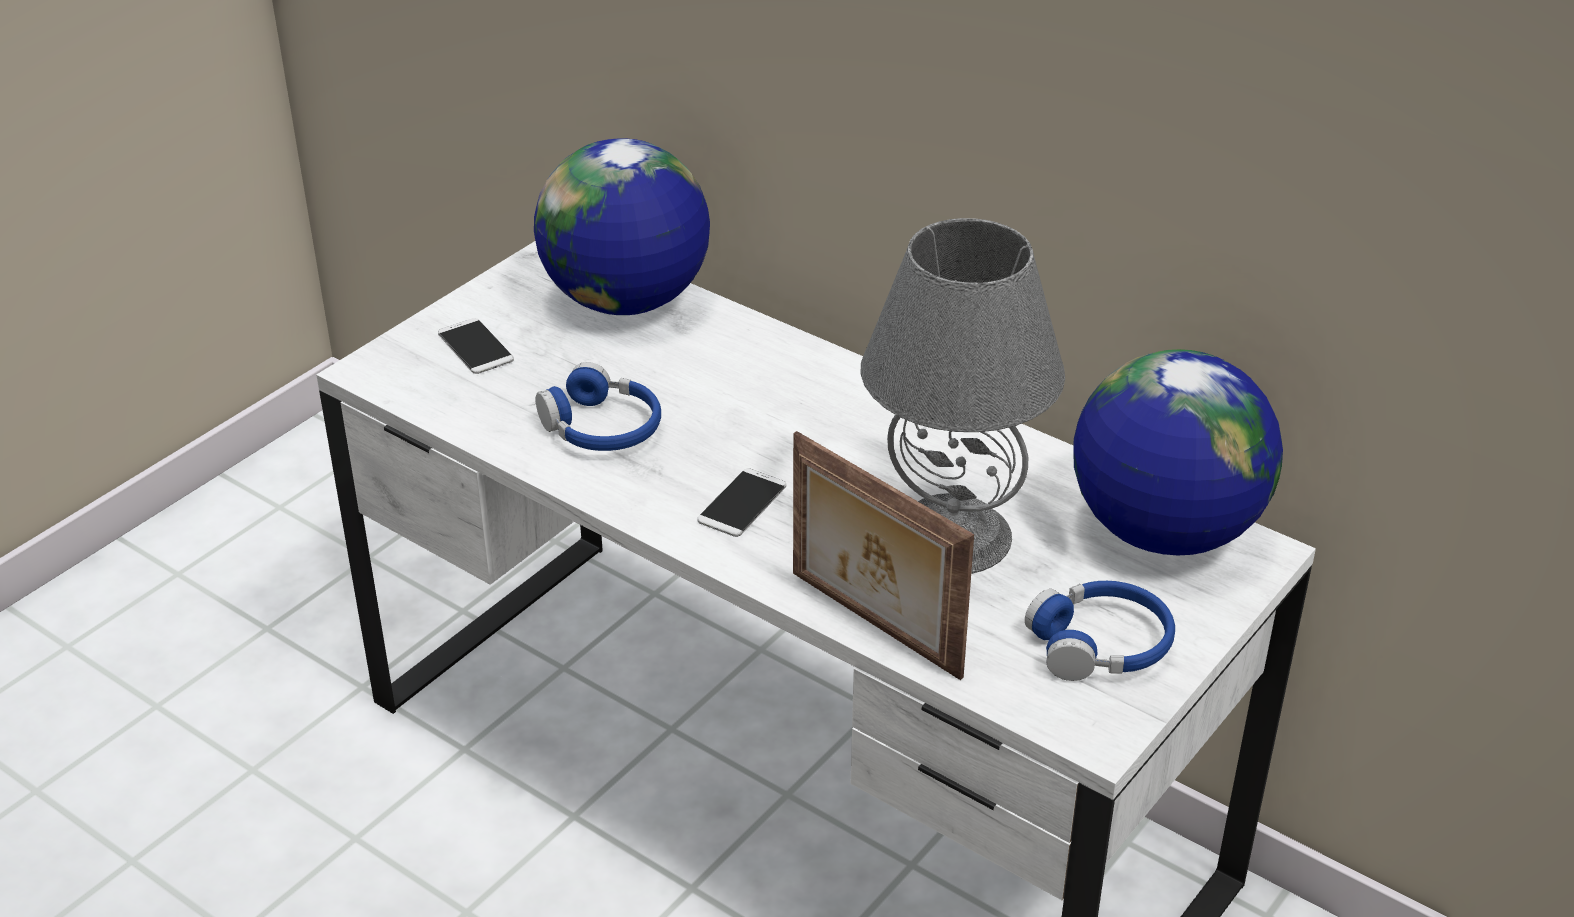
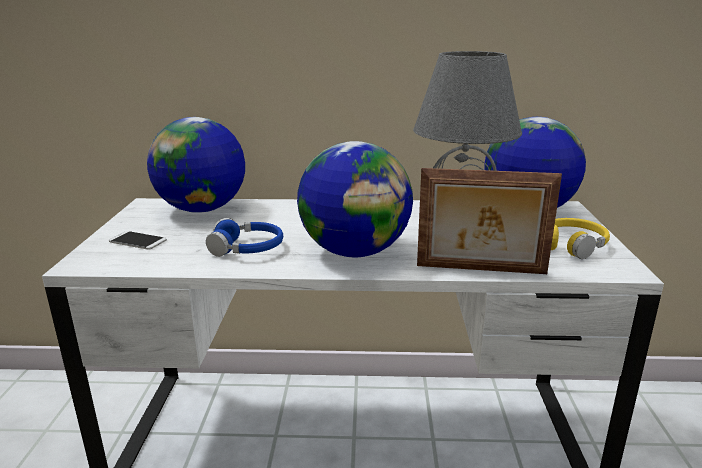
camera: 35 degrees left, 15 degrees down
phone [697,468,786,537] -> globe [297,141,413,257]
blue headphones [1025,581,1175,681] -> yellow headphones [551,218,610,259]

